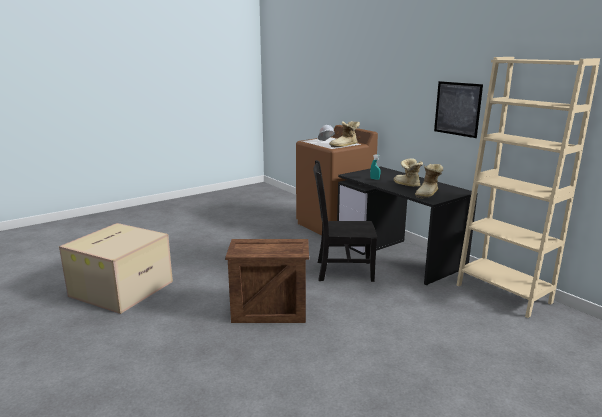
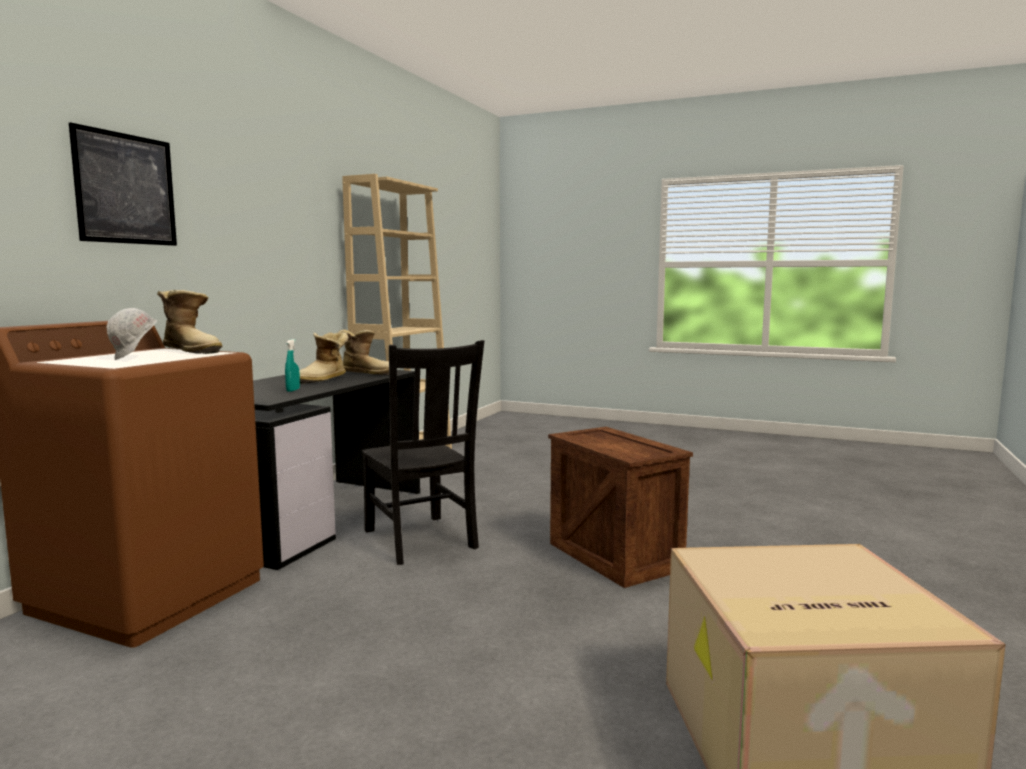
camera: 120 degrees left, 10 degrees down
picture [434,81,483,138] -> picture moved to [69,122,177,246]

